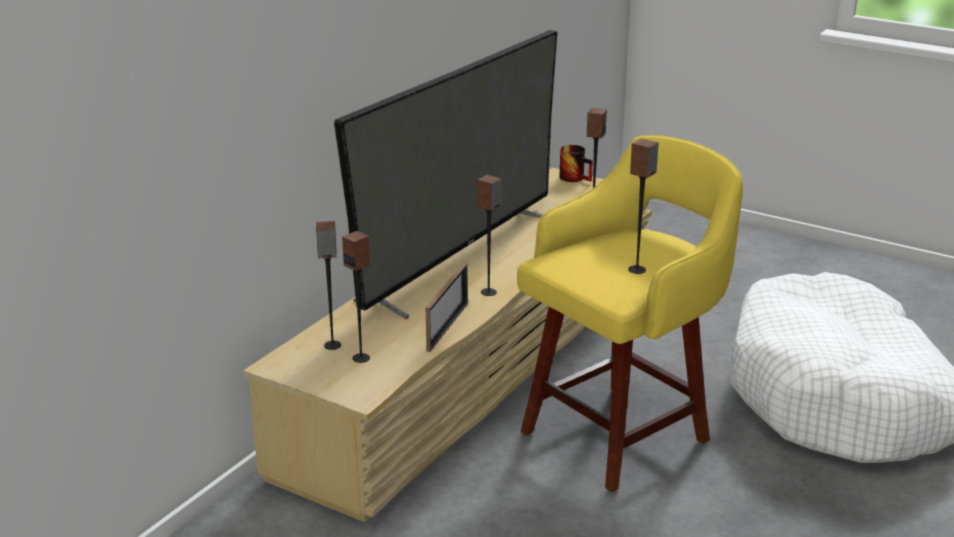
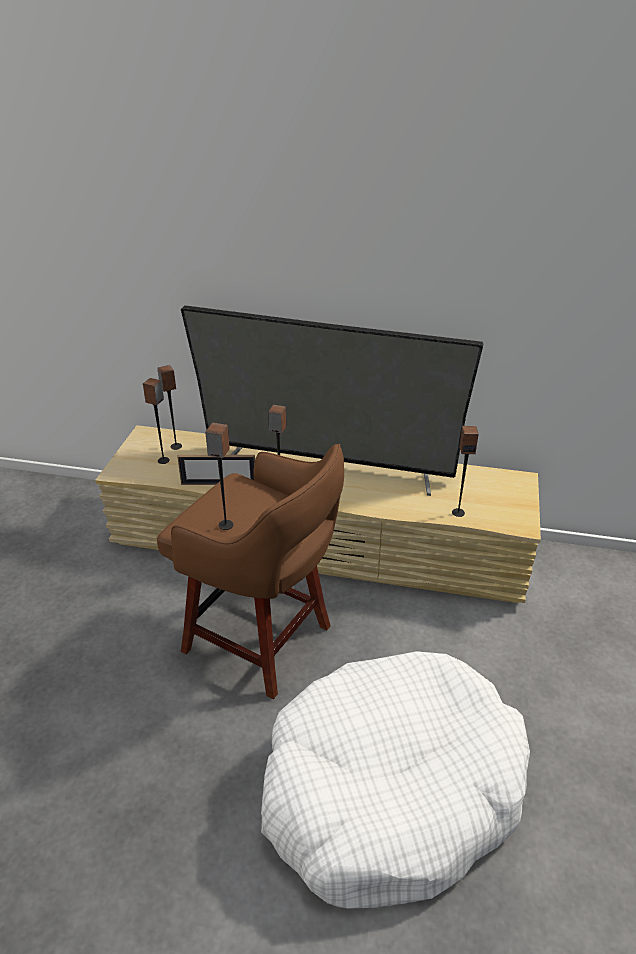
camera: 70 degrees right, 10 degrees up
yellow stool [517,135,743,492] -> brown stool [157,444,344,699]
mug [559,145,593,182] -> none

